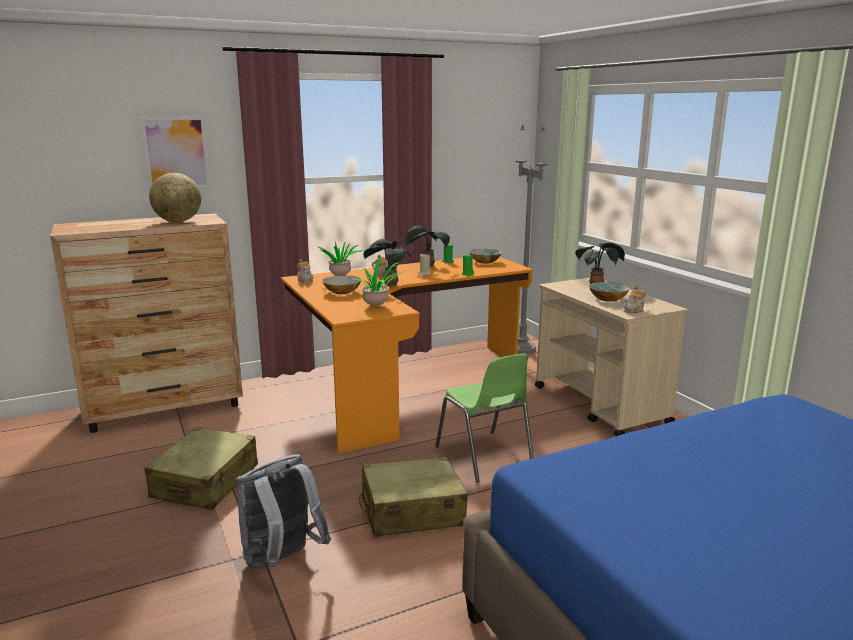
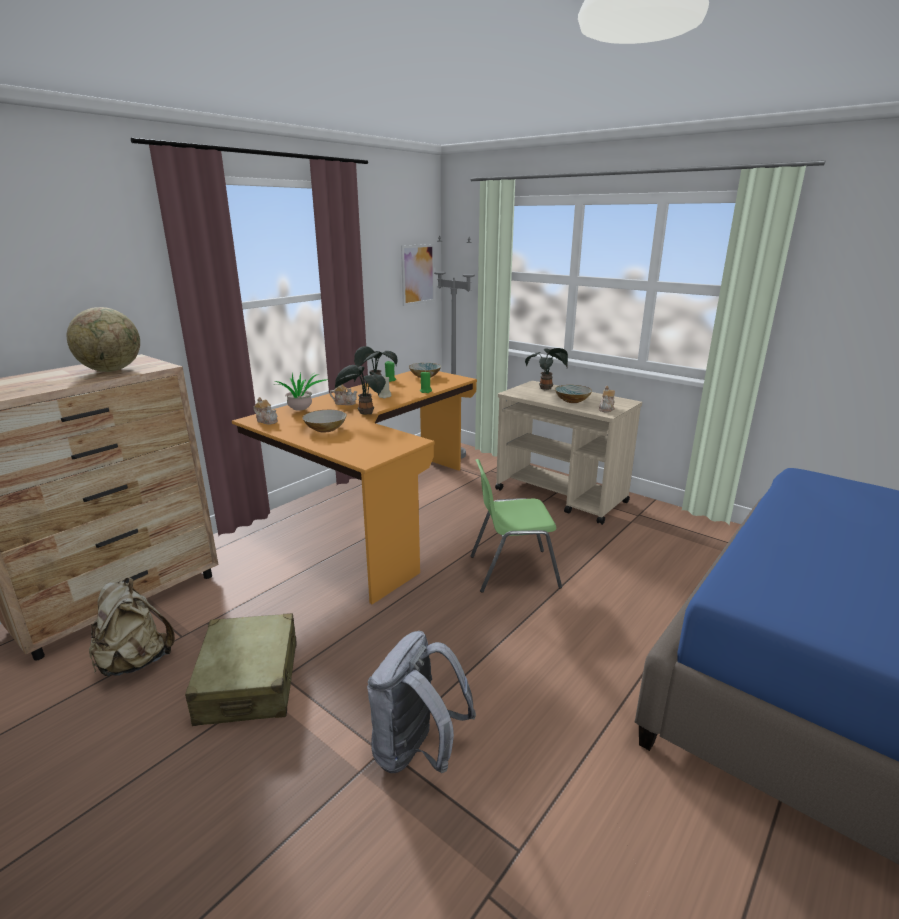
camera: 25 degrees left, 5 degrees up
picture [140,116,211,191] -> picture moved to [401,244,435,306]
potted plant [352,259,404,306] -> none
beige suitcase [358,457,468,537] -> none
green chair [435,354,534,482] -> green chair turned 135 degrees clockwise [470,459,562,593]
none -> beige backpack [89,578,175,677]

